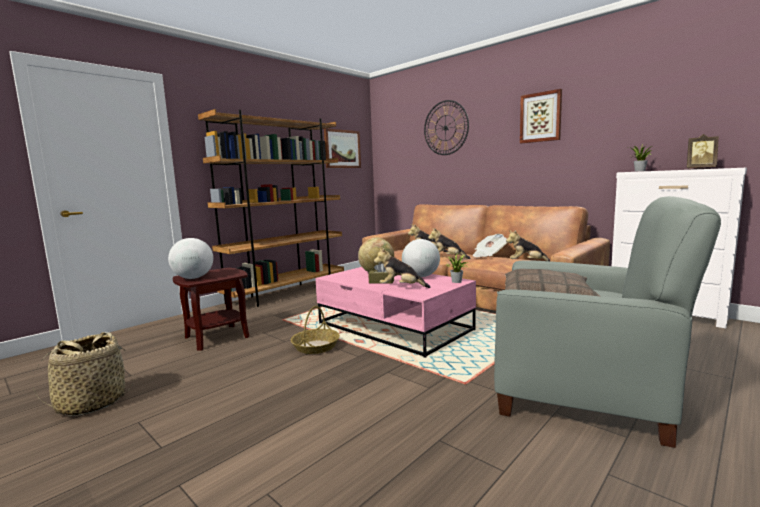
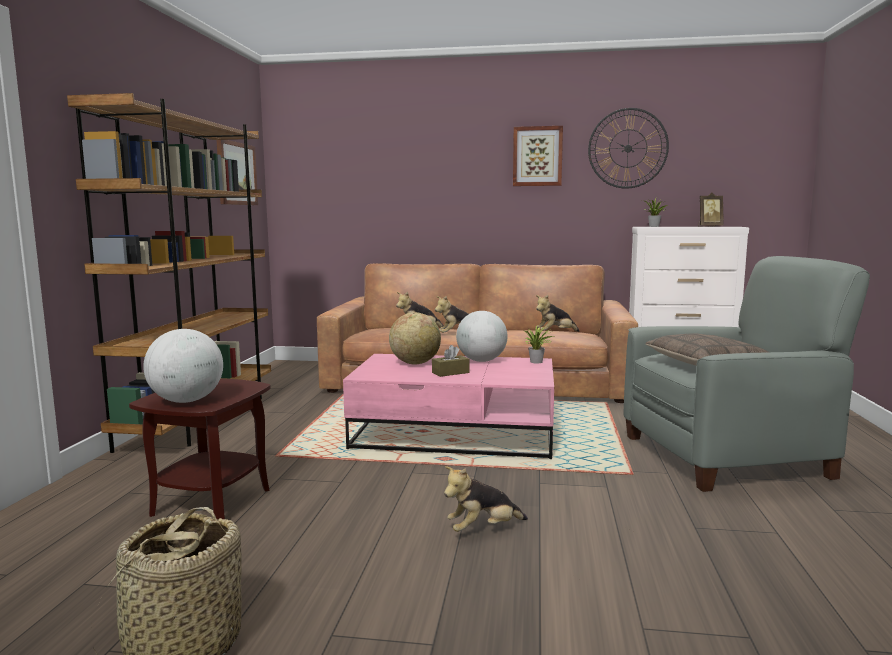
camera: 35 degrees left, 0 degrees up
basket [291,306,340,354] -> none
plush toy [374,248,431,288] -> plush toy moved to [444,466,528,532]
wall clock [424,100,469,155] -> wall clock moved to [588,108,669,189]
newspaper [472,234,507,257] -> none

